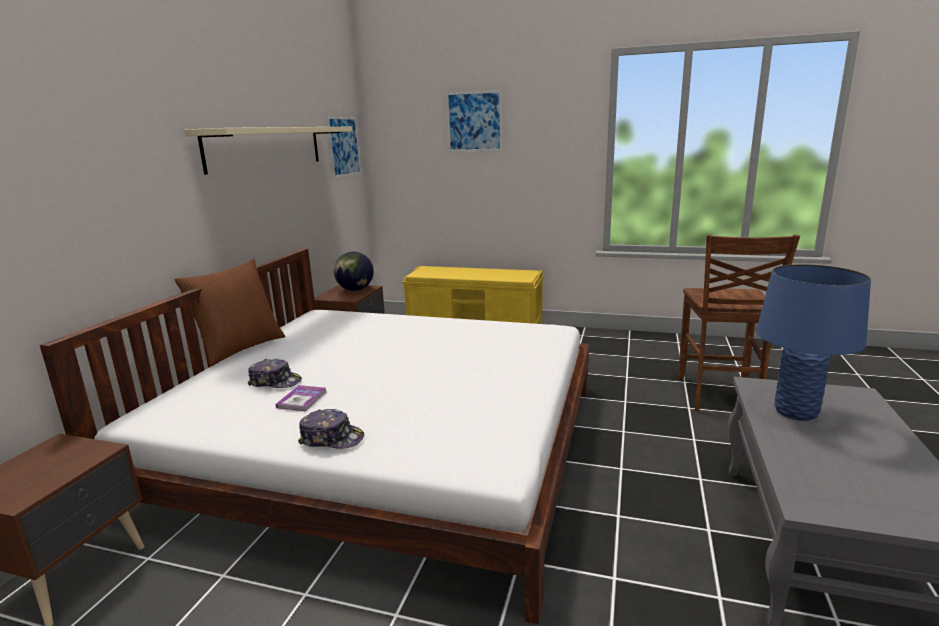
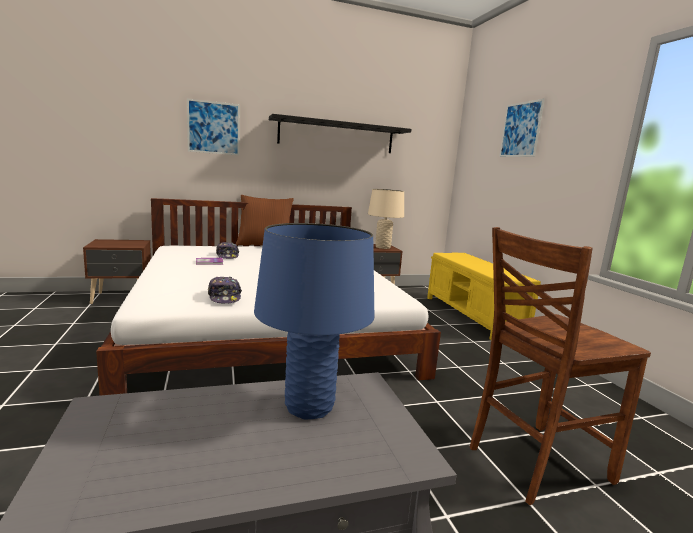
camera: 55 degrees right, 5 degrees down
beige shelf [184,127,353,175] -> black shelf [269,114,411,153]
cap [298,409,364,449] -> cap moved to [208,277,242,303]
picture [327,117,361,178] -> picture moved to [187,99,240,155]
globe [334,252,374,291] -> beige table lamp [368,189,404,249]

